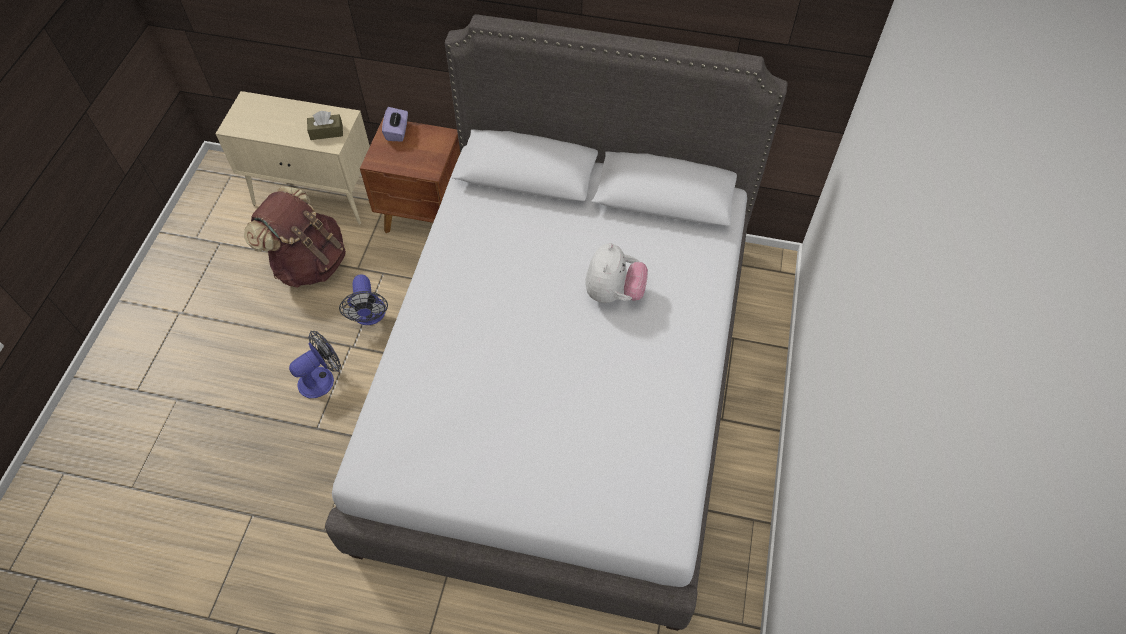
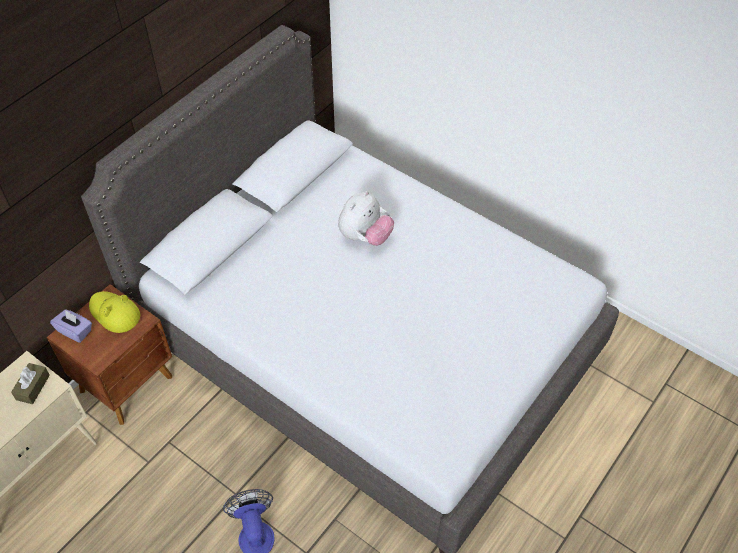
camera: 65 degrees left, 5 degrees down
brown backpack [244,187,346,288] -> none
fan [339,275,388,325] -> none
plush toy [585,243,648,303] -> plush toy turned 90 degrees clockwise [338,191,394,246]
none -> yellow hat [89,291,140,333]

